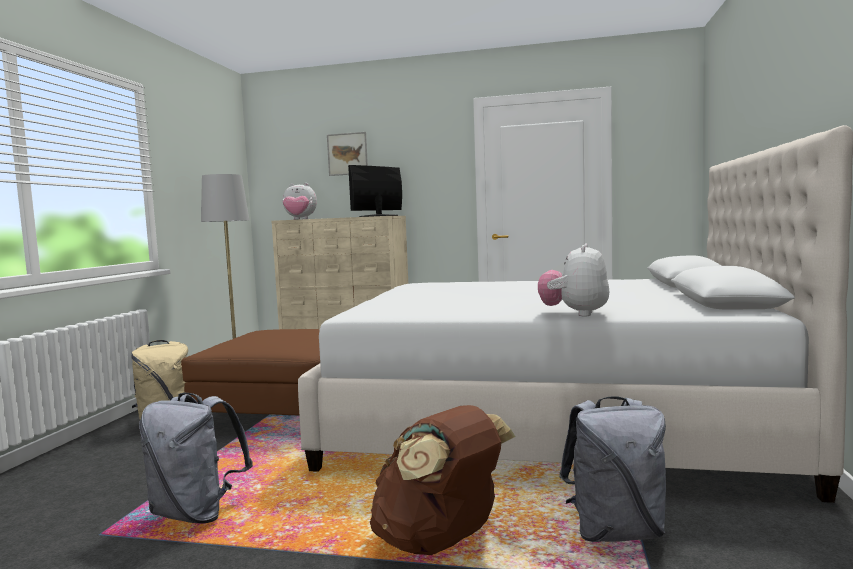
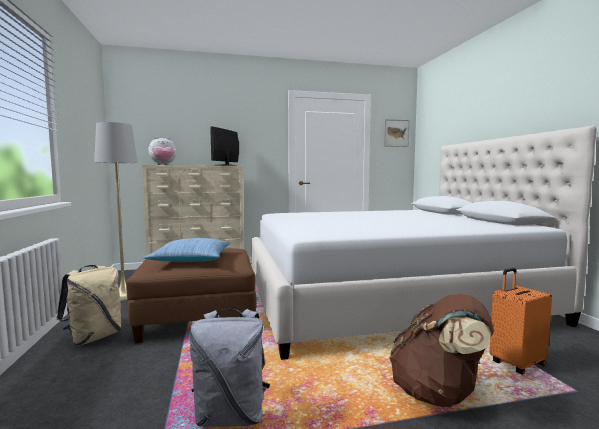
camera: 25 degrees left, 0 degrees up
picture [327,132,368,176] -> picture moved to [384,119,409,147]
plush toy [538,244,609,317] -> none
grey backpack [559,397,666,542] -> orange suitcase [489,268,552,375]
none -> pillow [144,238,230,262]

